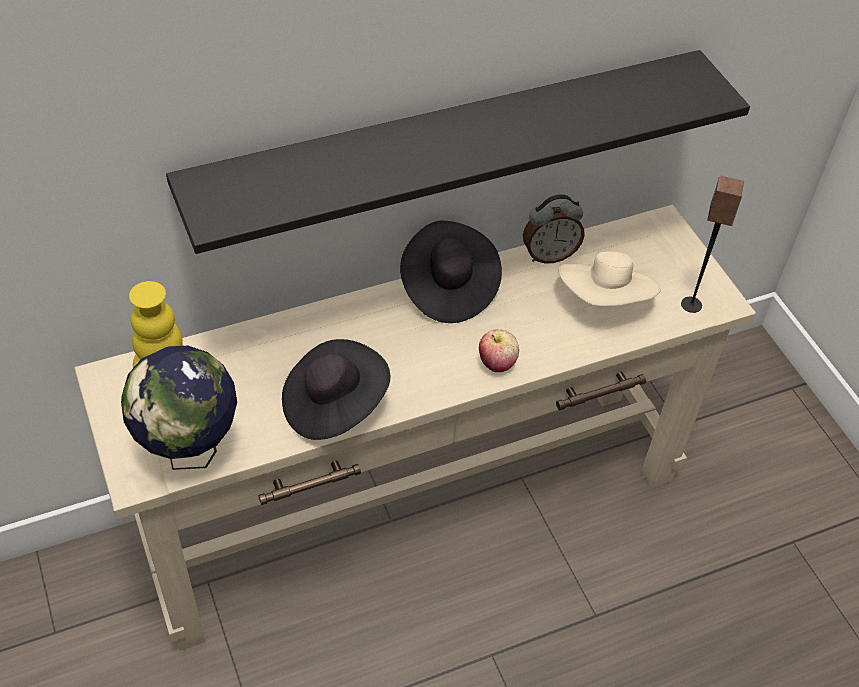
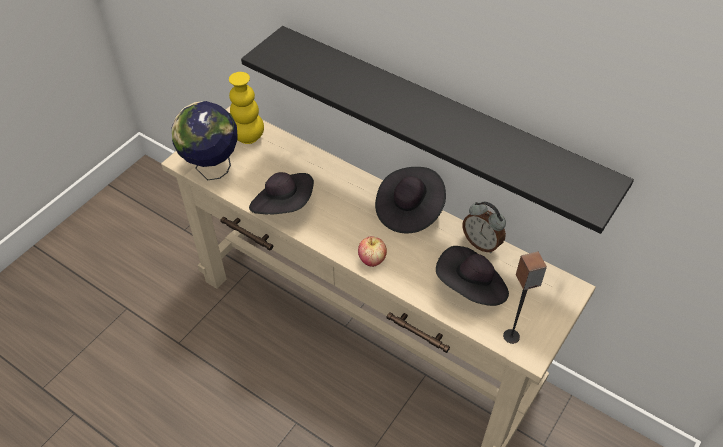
camera: 60 degrees right, 0 degrees up
beige hat [558,251,661,306] -> black hat [436,246,509,306]

